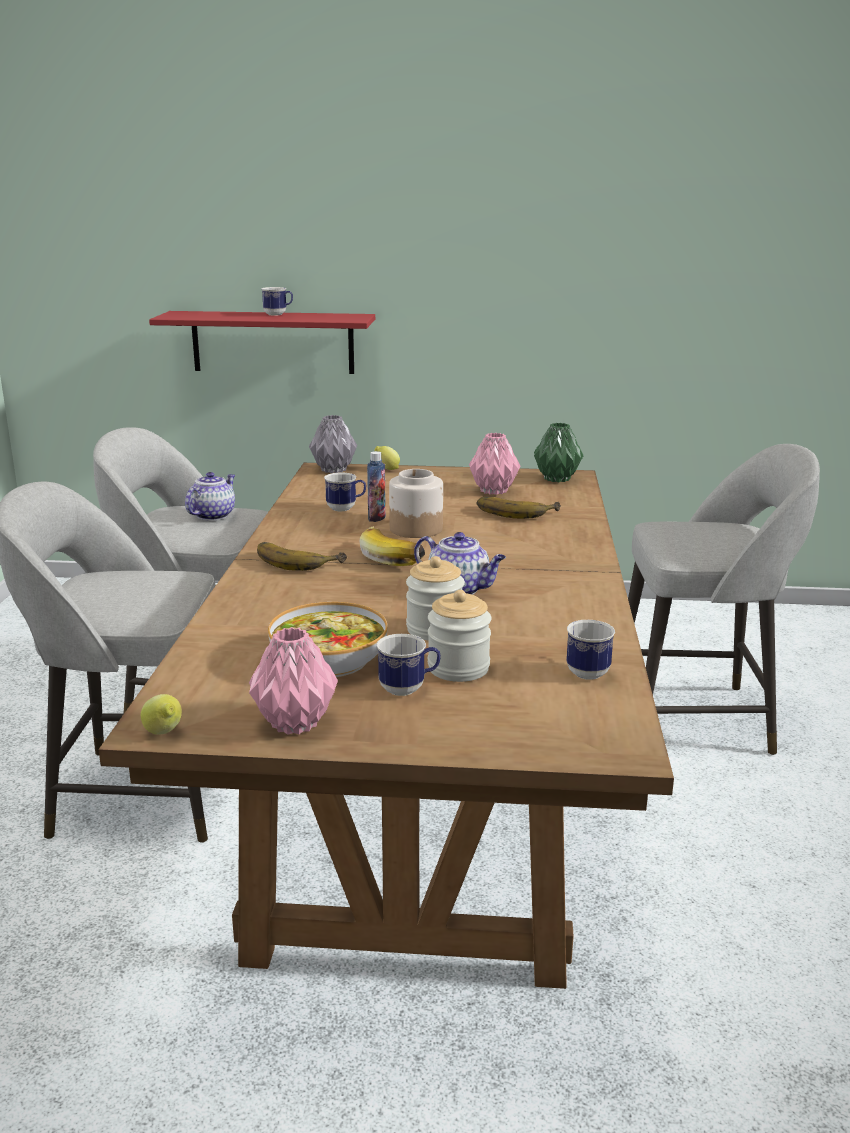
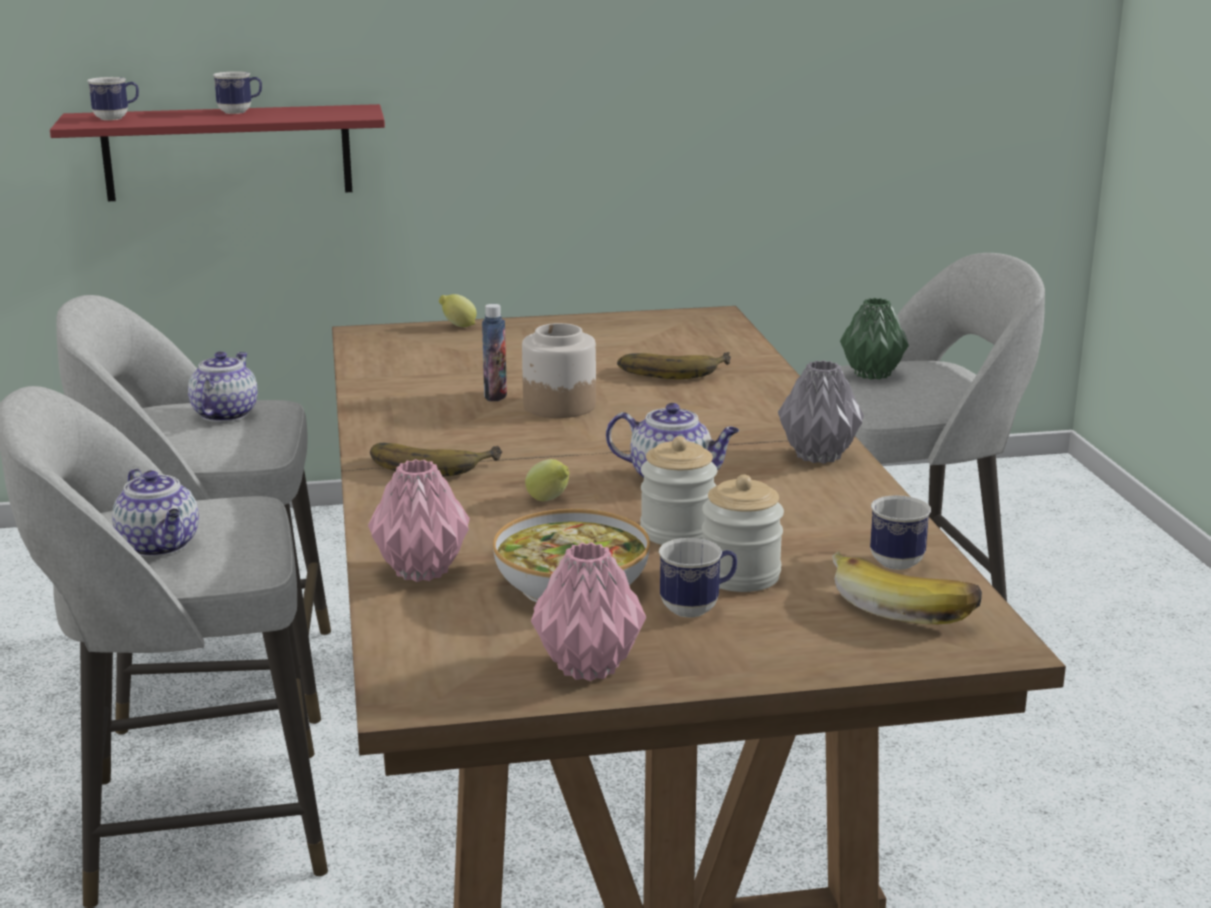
camera: 15 degrees left, 0 degrees up
lemon [141,694,182,735] -> lemon moved to [525,459,570,501]
grey vase [309,415,357,473] -> grey vase moved to [778,360,864,464]
mug [324,473,366,511] -> mug moved to [87,77,139,120]
banana [360,526,425,566] -> banana moved to [832,551,982,624]
pink vase [469,433,520,495] -> pink vase moved to [368,459,470,582]
green vase [534,423,583,482] -> green vase moved to [840,298,909,380]
none -> teapot [112,469,199,557]

